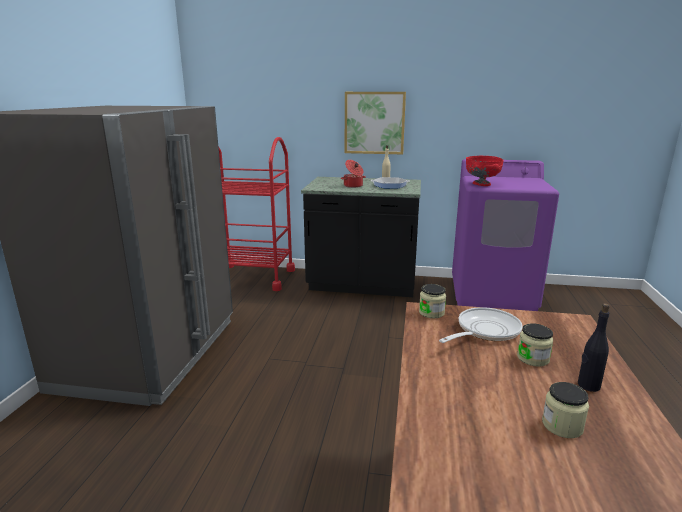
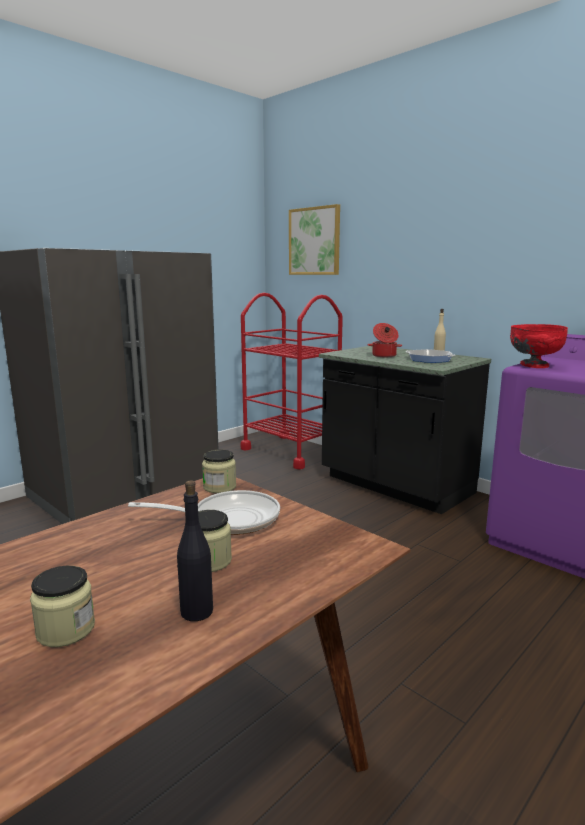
camera: 35 degrees right, 5 degrees down
picture [345,92,406,154] -> picture moved to [289,204,340,275]

